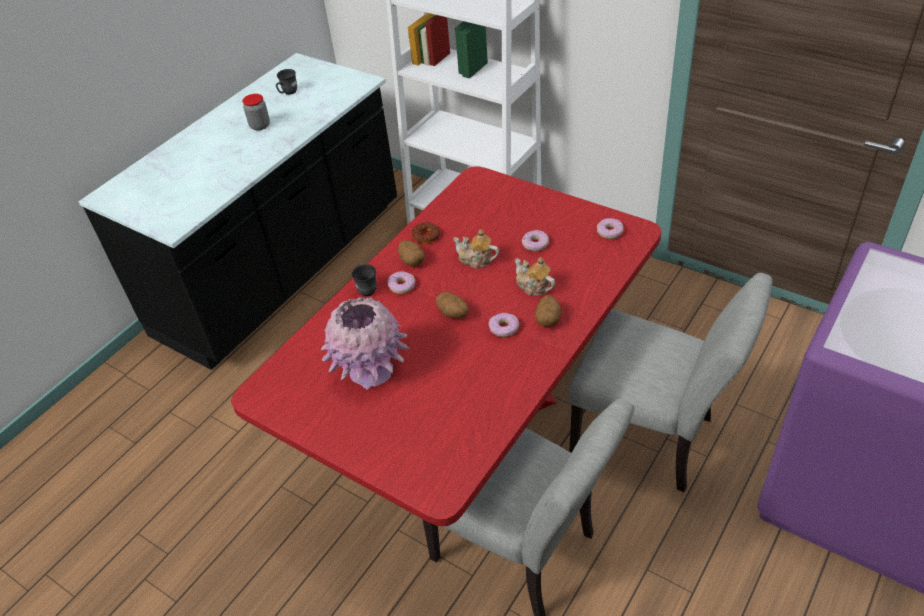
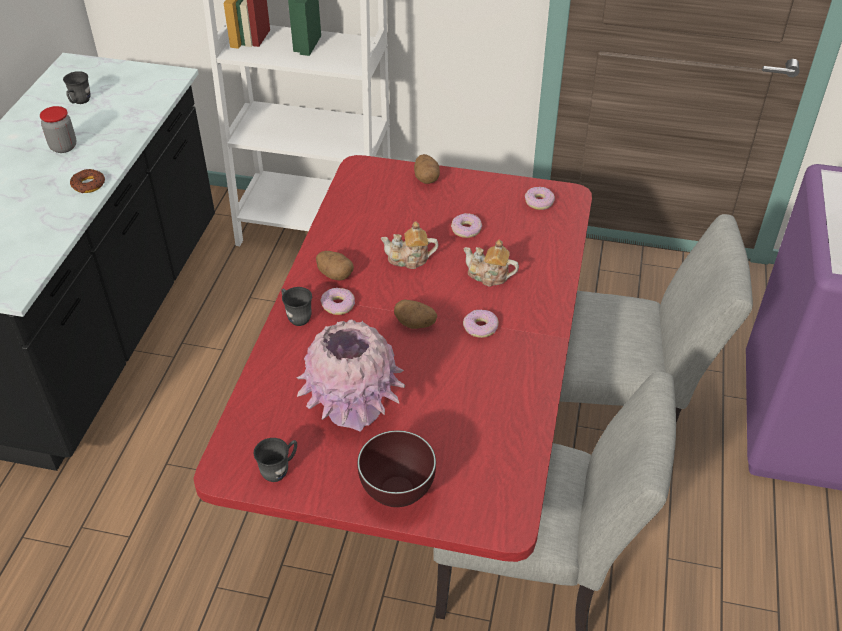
camera: 25 degrees left, 0 degrees up
donut [412,222,440,243] -> donut moved to [70,169,105,193]
potato [535,295,561,327] -> potato moved to [414,154,440,184]
none -> grey mug [254,438,297,482]
none -> brown bowl [357,430,436,507]

